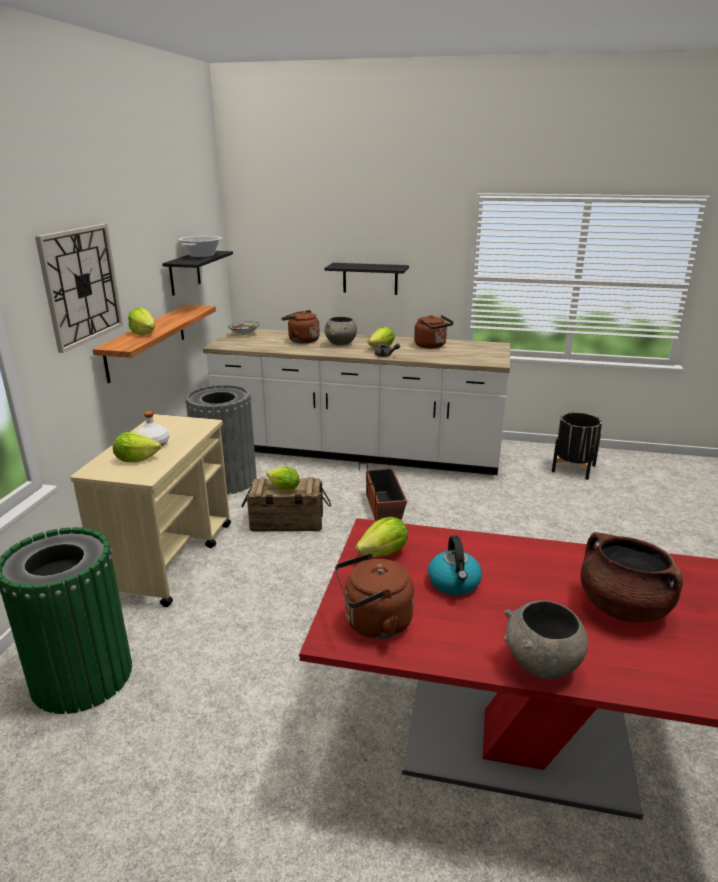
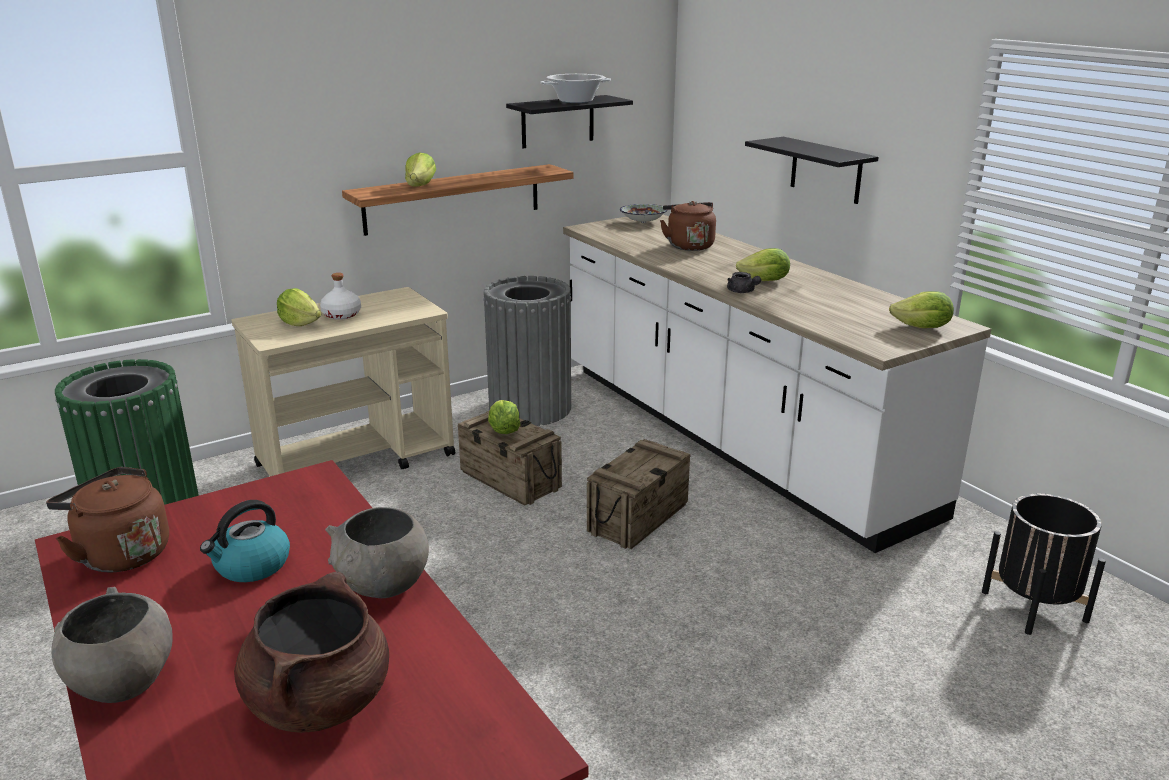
camera: 45 degrees right, 0 degrees up
wall clock [35,224,123,353] -> none
grey bowl [324,317,357,346] -> grey bowl moved to [325,507,429,598]
lettuce [355,517,408,557] -> lettuce moved to [889,291,954,328]
planter [359,462,407,521] -> crate [587,439,691,549]
brown kettle [414,315,454,348] -> none

